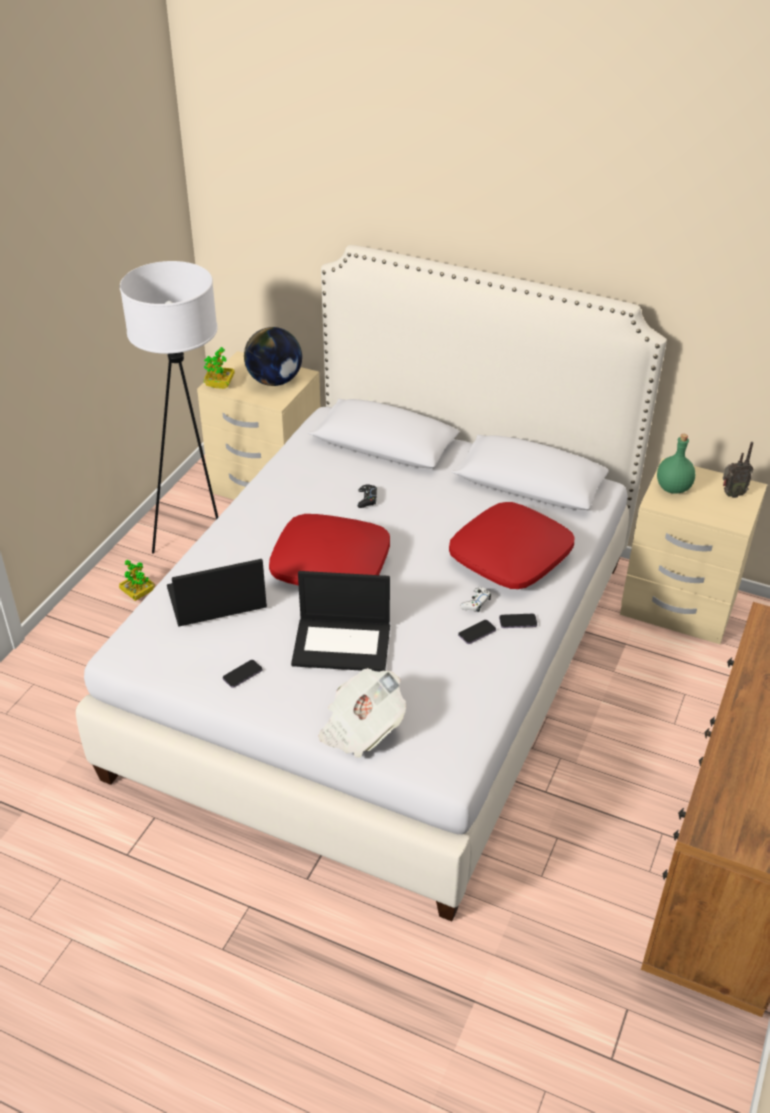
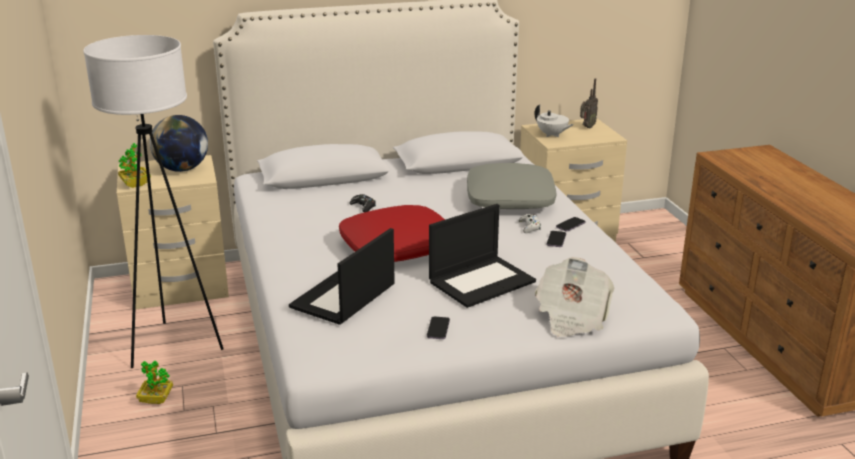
camera: 40 degrees left, 15 degrees down
red pillow [449,502,575,589] -> grey pillow [467,163,557,209]
green bottle [657,434,695,494] -> white teapot [535,104,574,137]

